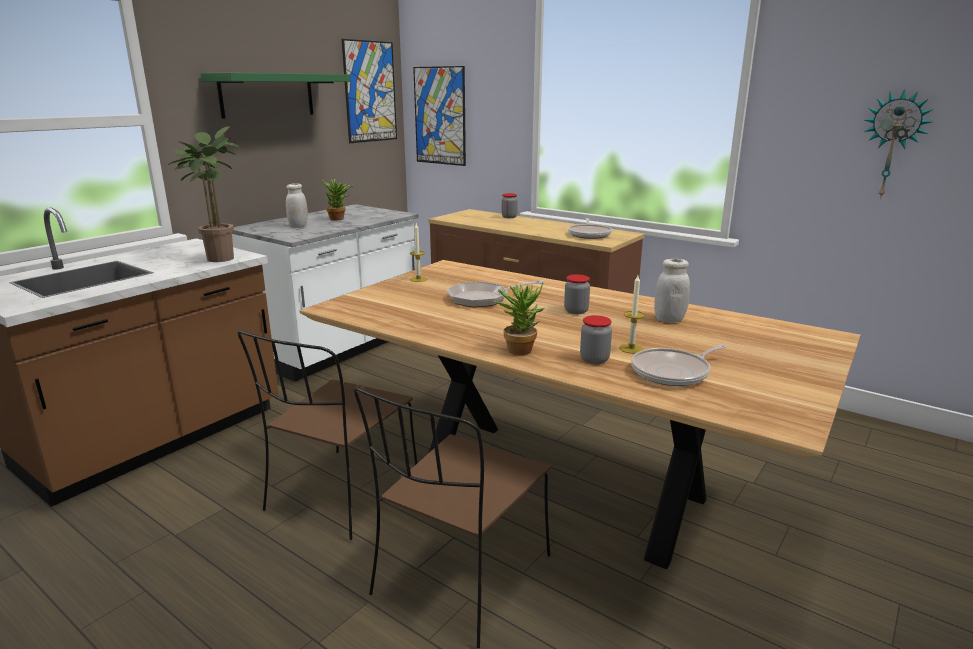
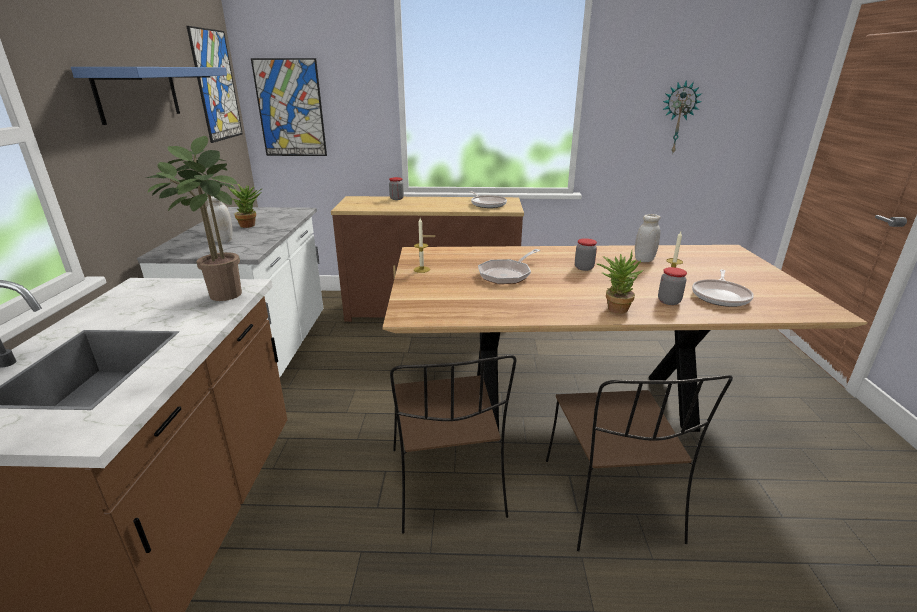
camera: 35 degrees left, 5 degrees up
green shelf [200,72,350,119] -> blue shelf [71,67,227,125]

